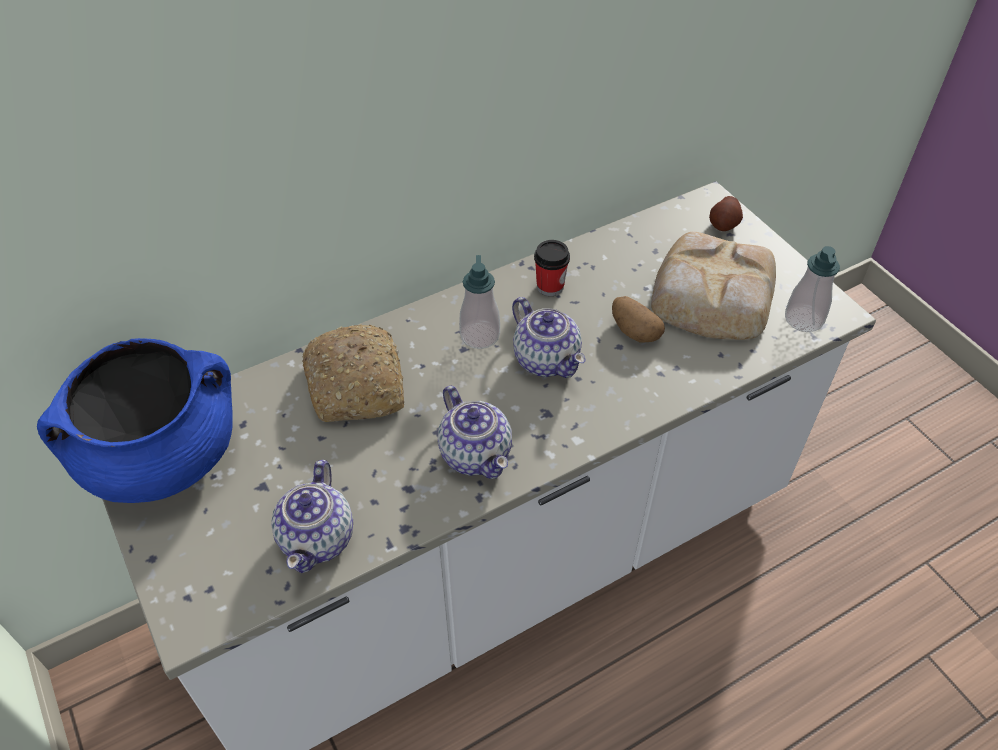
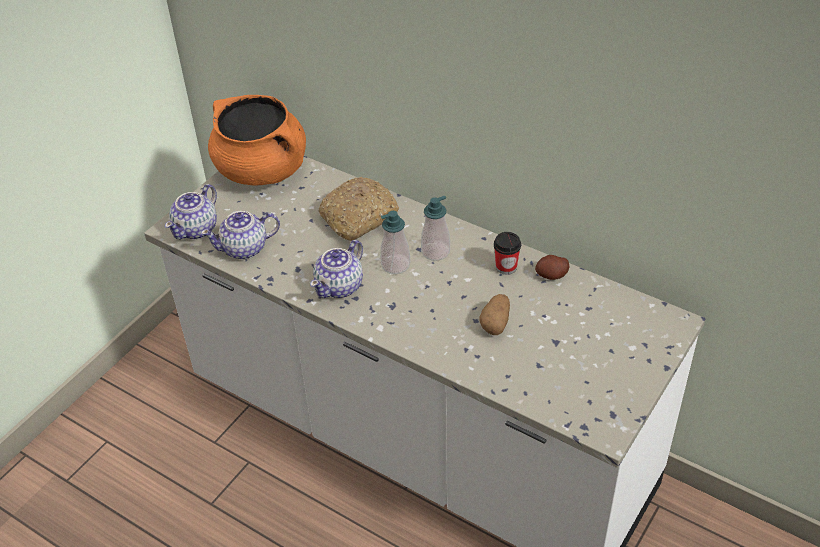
camera: 65 degrees right, 5 degrees down
blue cooking pot [37,338,233,503] -> orange cooking pot [208,95,306,185]
teapot [512,297,585,378] -> teapot moved to [165,184,217,239]
bread [651,232,776,340] -> none
potato [709,196,743,231] -> potato moved to [535,255,569,280]
soap dispenser [785,246,840,332] -> soap dispenser moved to [380,211,410,274]

